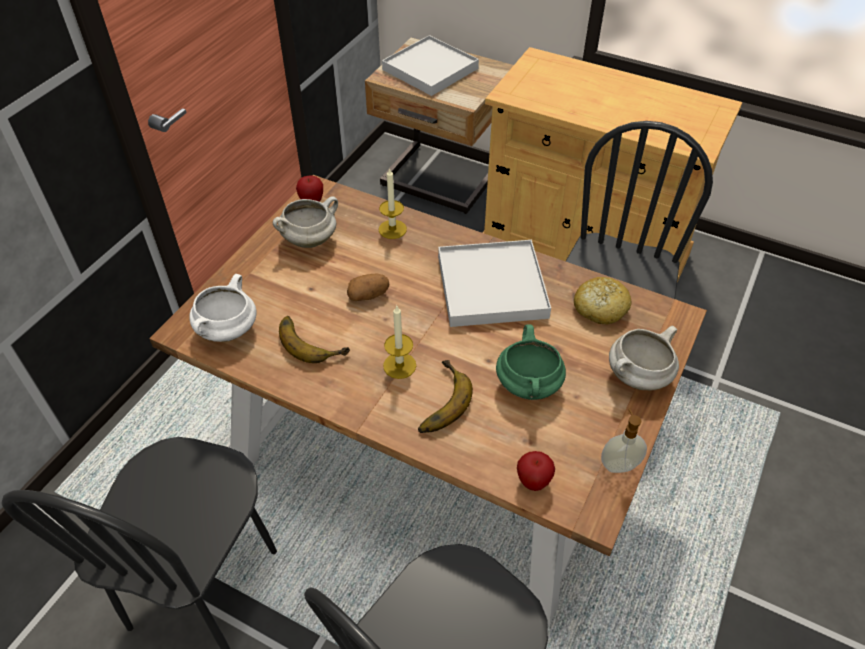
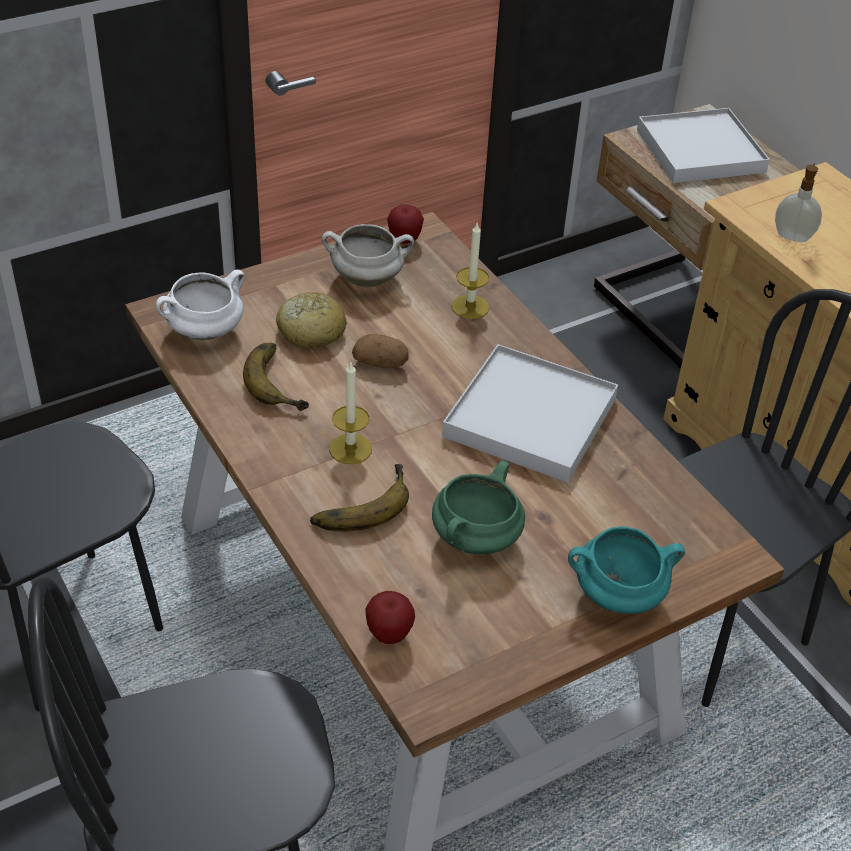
camera: 30 degrees right, 5 degrees down
bread [574,277,631,325] -> bread moved to [276,292,347,348]
soap dispenser [601,409,647,473] -> soap dispenser moved to [775,163,822,242]
white cooking pot [609,326,679,390] -> turquoise cooking pot [568,526,685,614]

